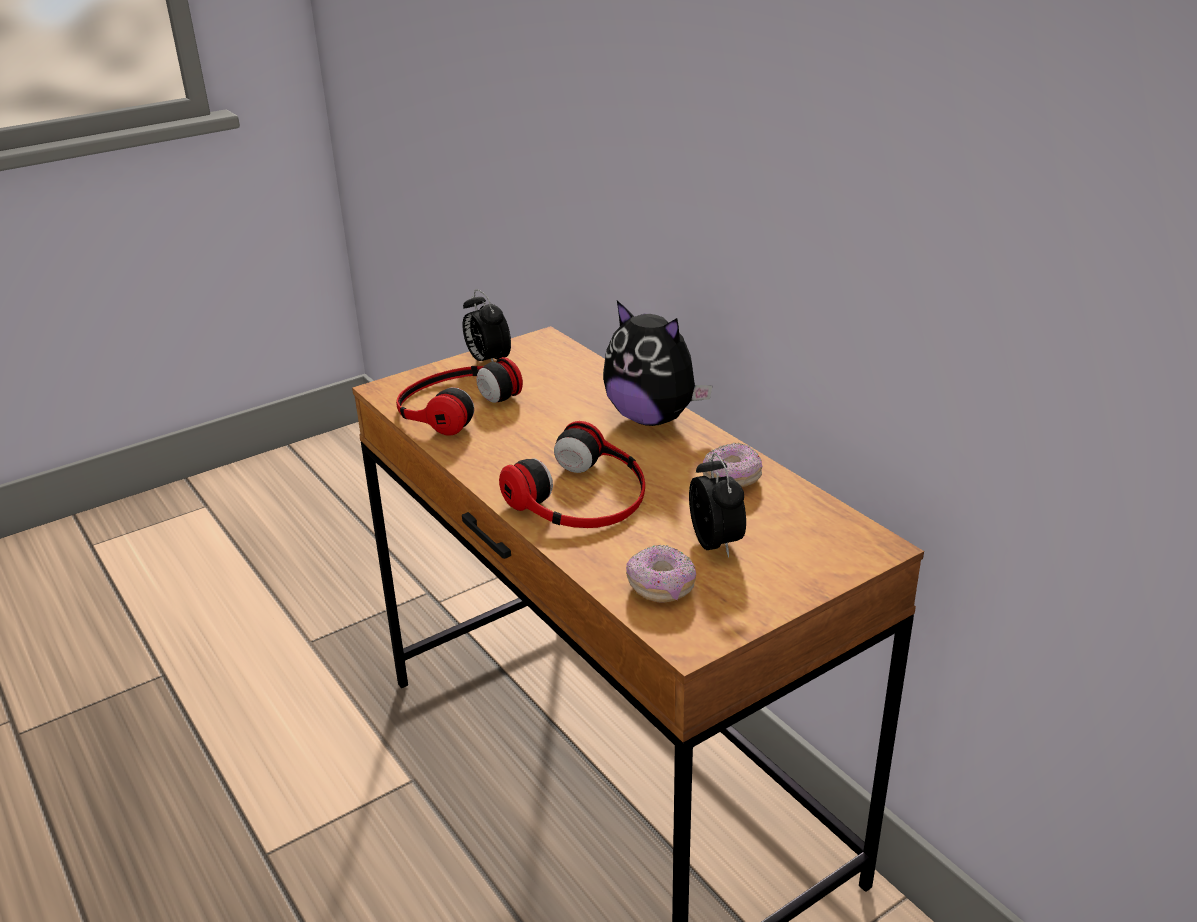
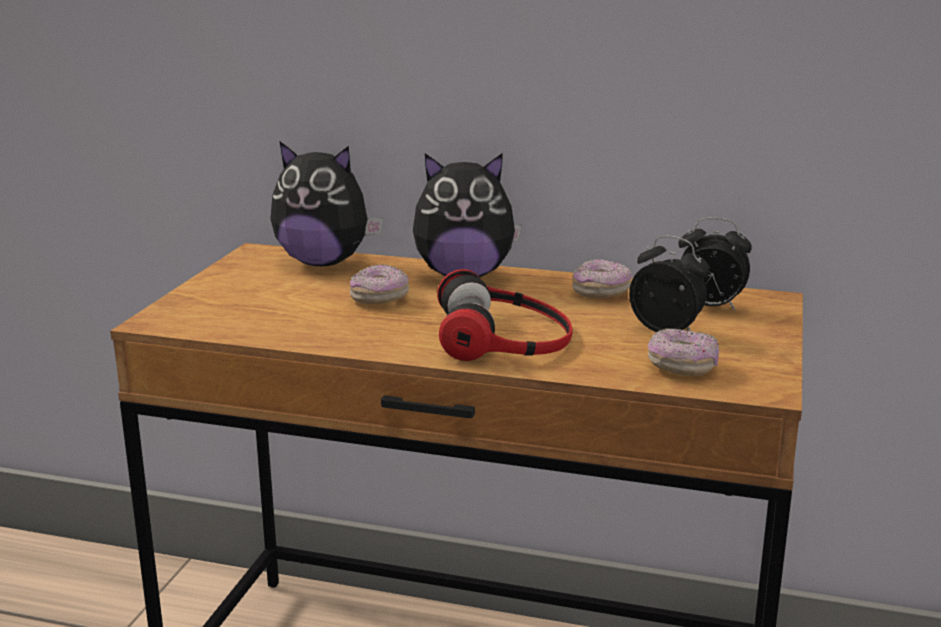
camera: 40 degrees left, 10 degrees down
headphones [396,357,523,436] -> none
alarm clock [463,289,511,362] -> alarm clock moved to [679,217,752,311]
none -> plush toy [270,142,383,266]
none -> donut [350,264,409,304]

